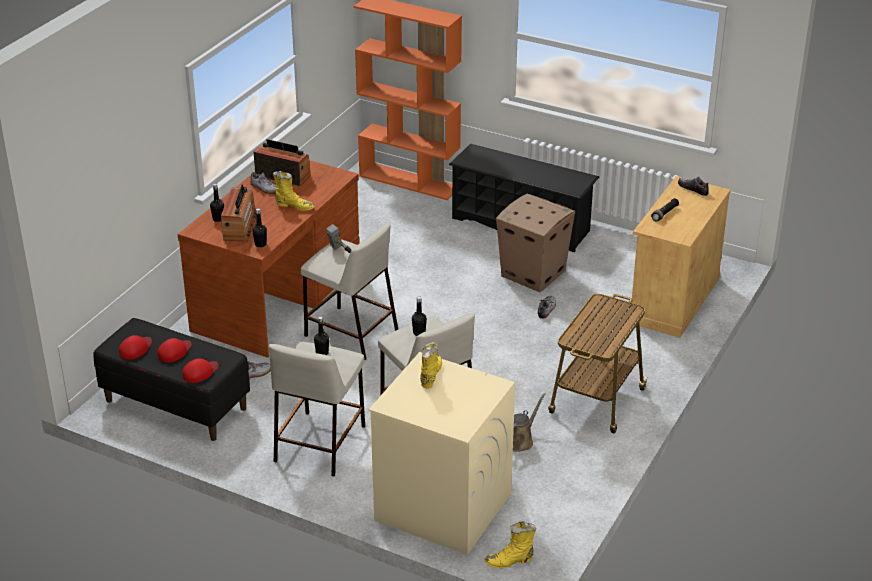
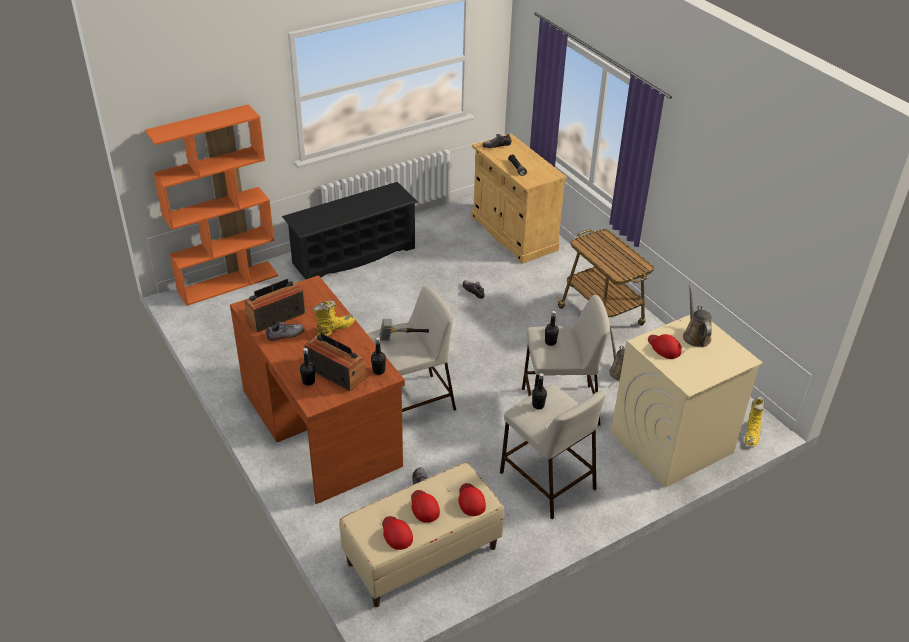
camera: 60 degrees left, 5 degrees up
black bench [93,318,250,441] -> beige bench [339,462,504,607]
yellow boot [420,342,442,389] -> red cap [648,334,682,359]
cardboard box [496,194,575,292] -> none
none -> brown watering can [683,285,712,347]

